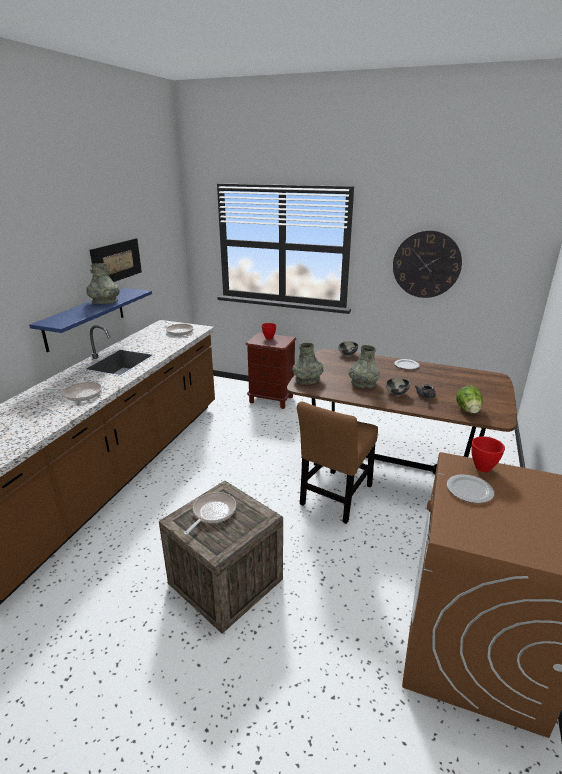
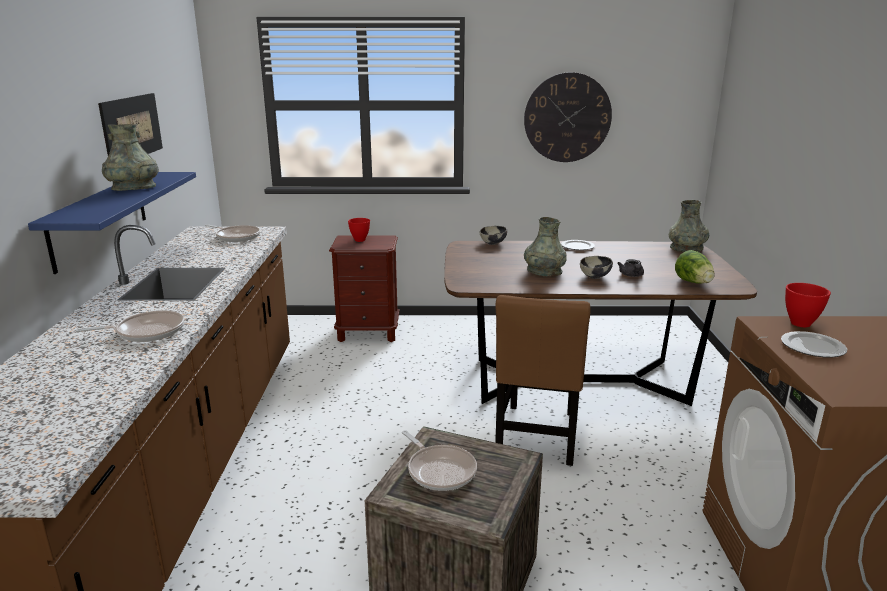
camera: 20 degrees left, 5 degrees down
frying pan [184,492,236,535] -> frying pan turned 135 degrees clockwise [402,430,477,491]
grey vase [292,342,323,385] -> grey vase moved to [669,200,709,252]

